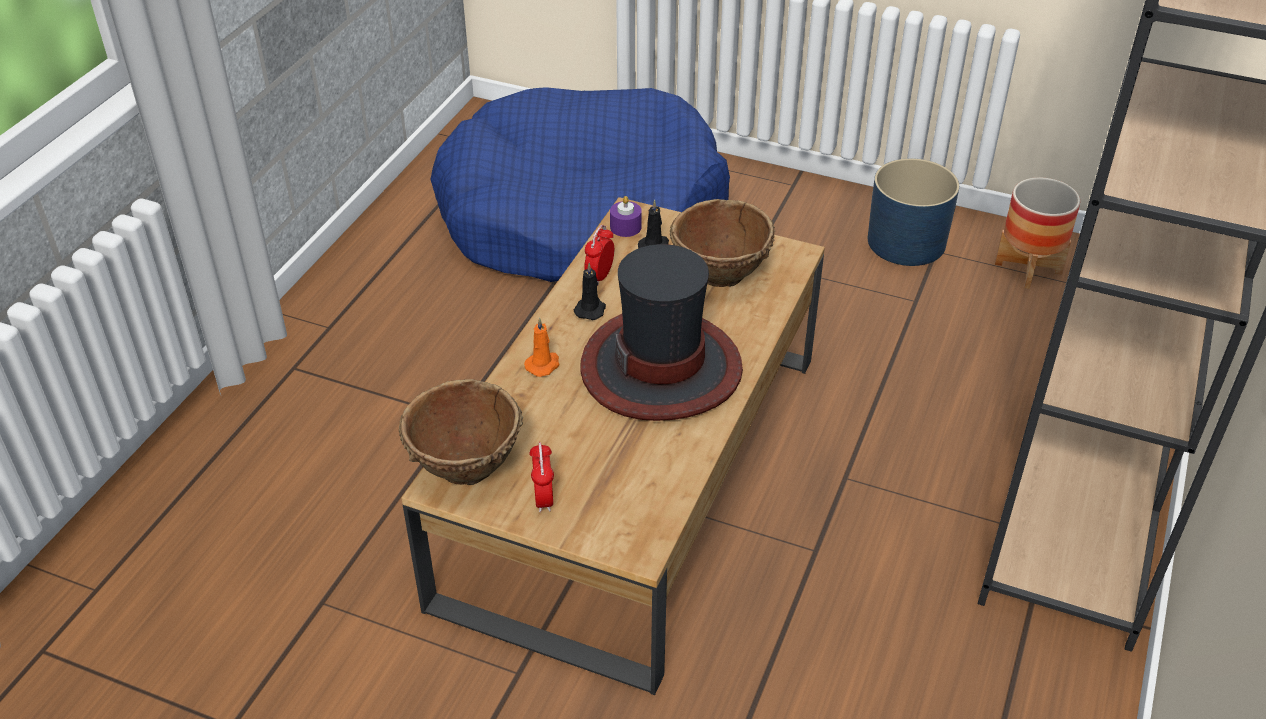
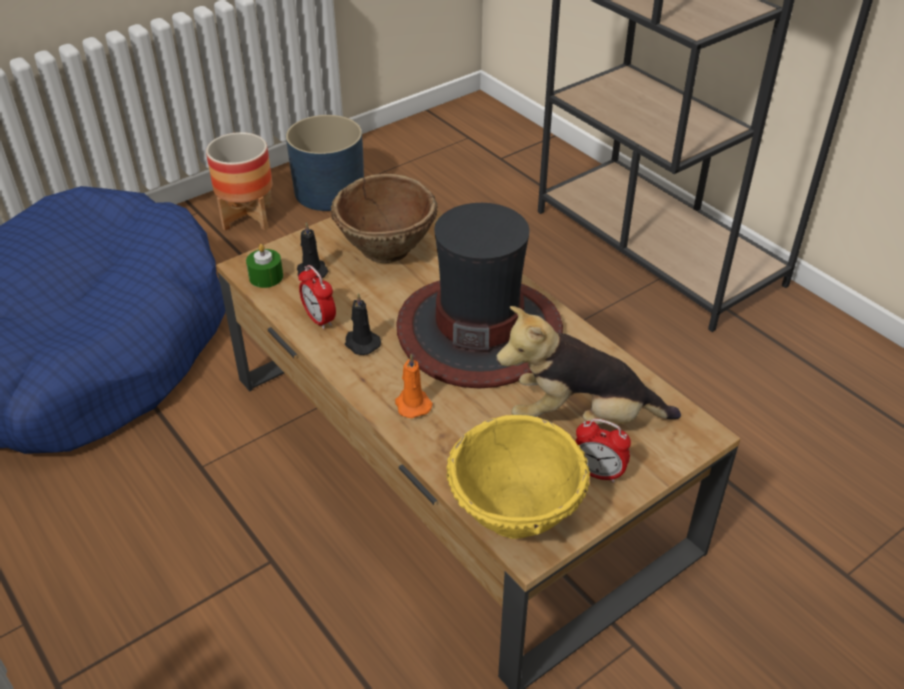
camera: 60 degrees left, 0 degrees up
brown bowl [399,379,523,485] -> yellow bowl [446,415,590,539]
purple candle [610,196,642,237] -> green candle [246,244,283,288]
planter [995,178,1080,289] -> planter moved to [206,132,273,231]
none -> plush toy [496,306,681,424]

